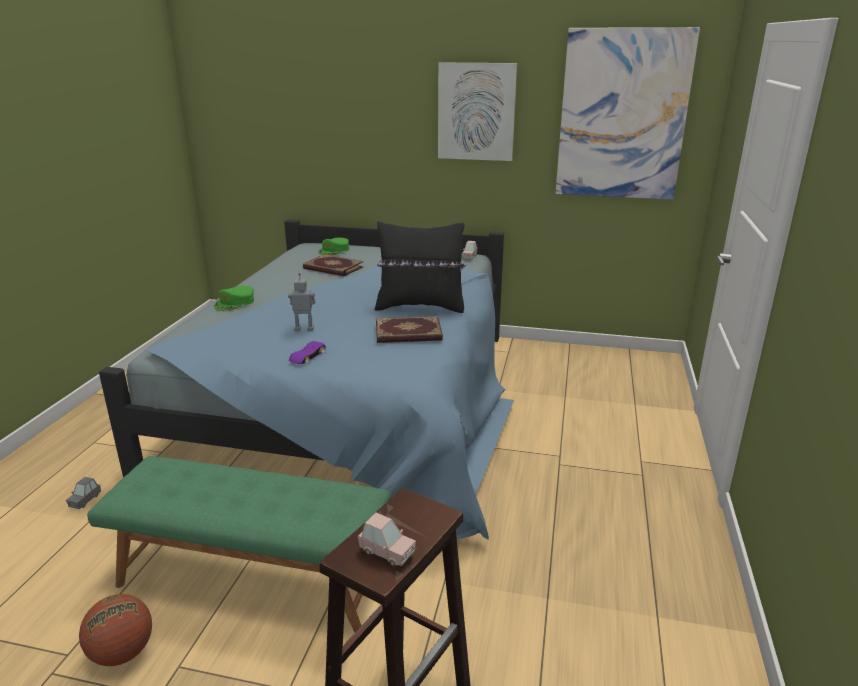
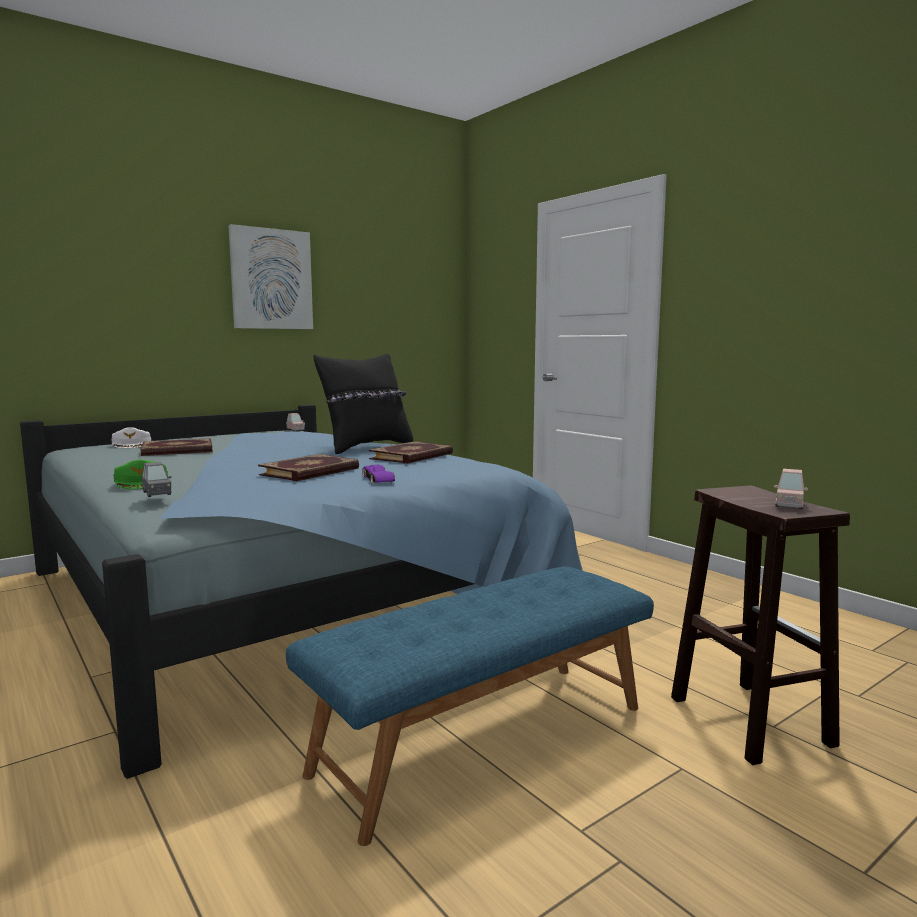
camera: 50 degrees left, 15 degrees down
grey toy car [66,477,101,509] -> grey toy car moved to [142,462,172,497]
basketball [79,594,152,666] -> none
green bench [87,456,391,632] -> blue bench [286,566,654,846]
toy robot [288,273,315,331] -> book [258,454,359,481]
green cap [318,238,349,256] -> white cap [111,427,151,448]
pink toy car [358,513,416,566] -> pink toy car turned 135 degrees clockwise [773,469,808,509]
picture [555,27,700,200] -> none

